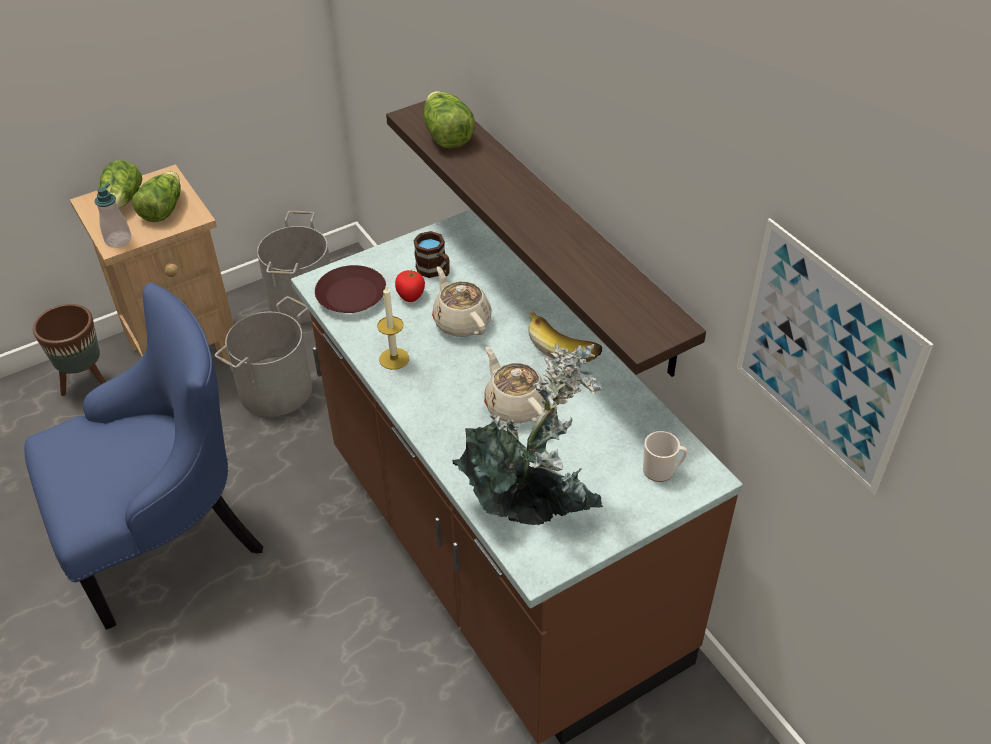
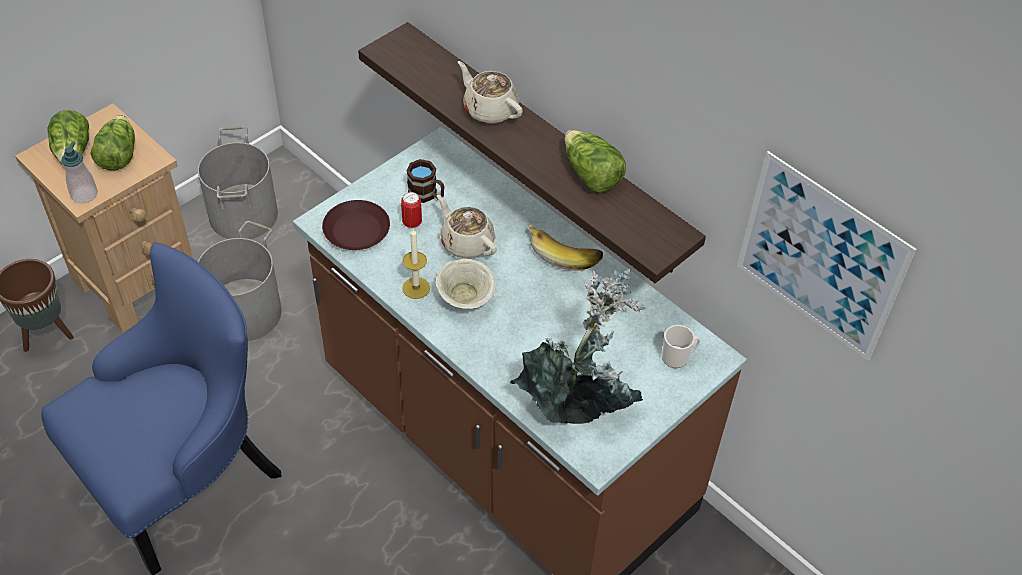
camera: 15 degrees left, 5 degrees up
tomato [395,269,425,302] -> can [401,192,422,229]
lettuce [423,91,475,148] -> lettuce moved to [565,130,626,193]
beige teapot [484,347,547,423] -> beige teapot moved to [458,61,523,124]
none -> beige bowl [436,259,496,309]

